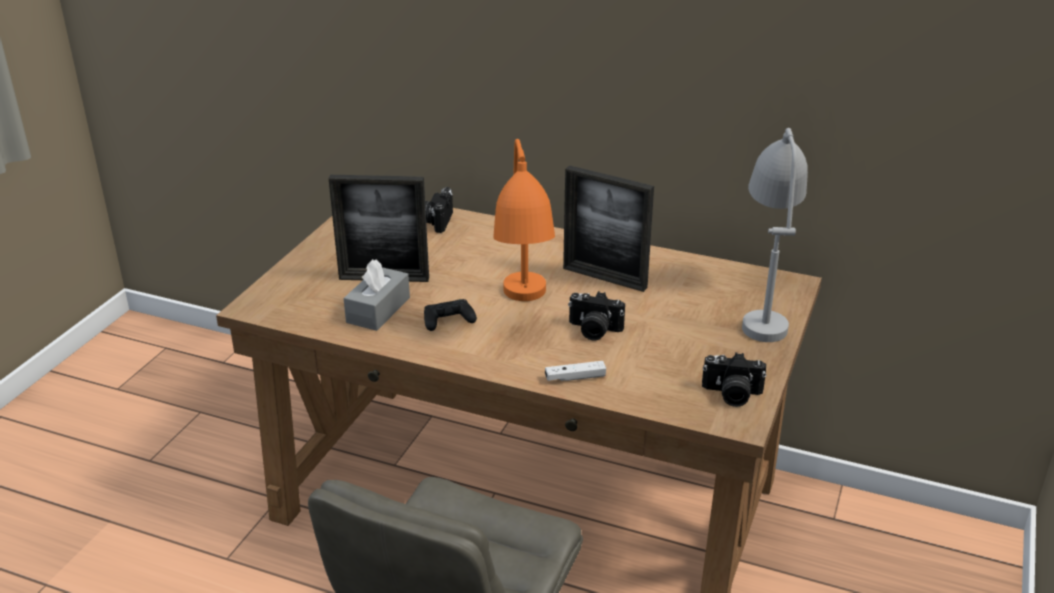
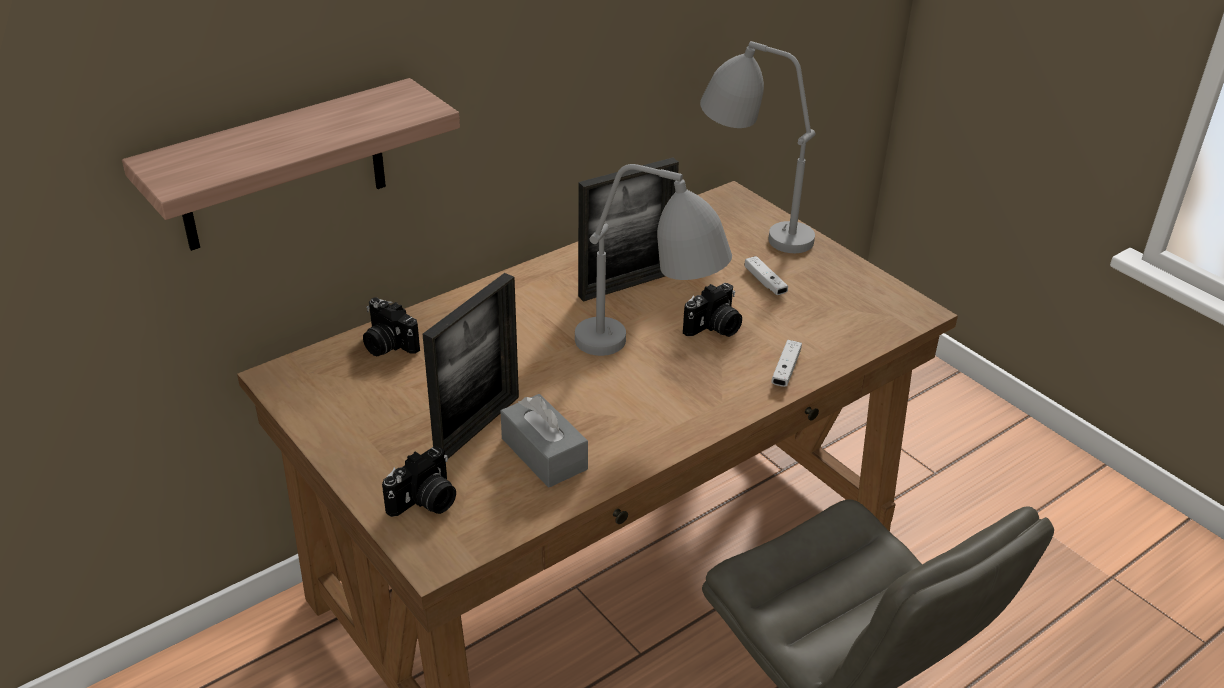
camera: 60 degrees left, 5 degrees up
black game controller [424,299,477,331] -> none
orange table lamp [493,139,555,301] -> grey table lamp [575,164,732,356]
camera [702,352,766,407] -> camera moved to [382,446,456,517]
none -> shelf [122,78,460,251]
none -> white game controller [745,256,788,295]

